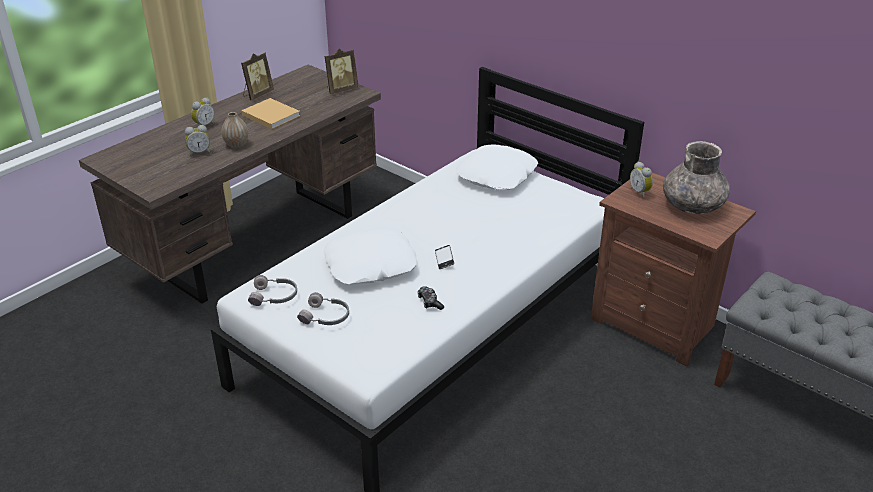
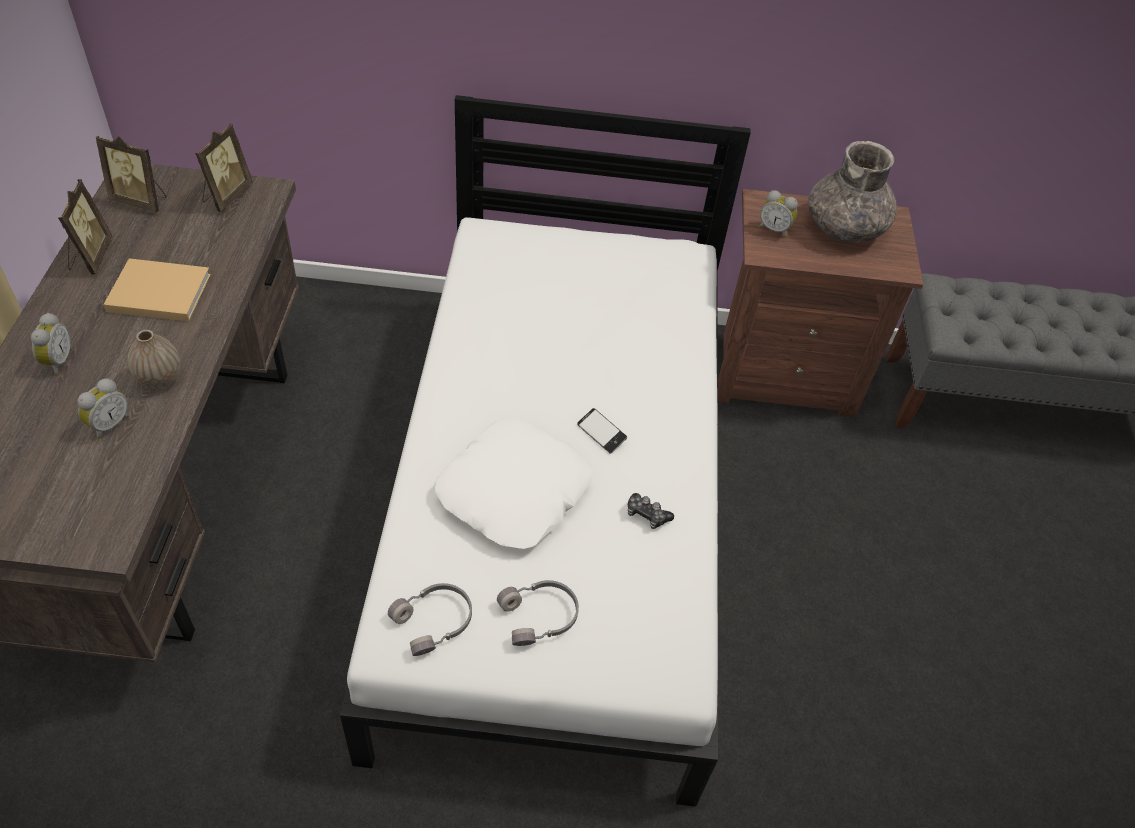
camera: 40 degrees left, 15 degrees up
white pillow [456,144,538,190] -> none
none -> picture frame [96,136,166,213]

